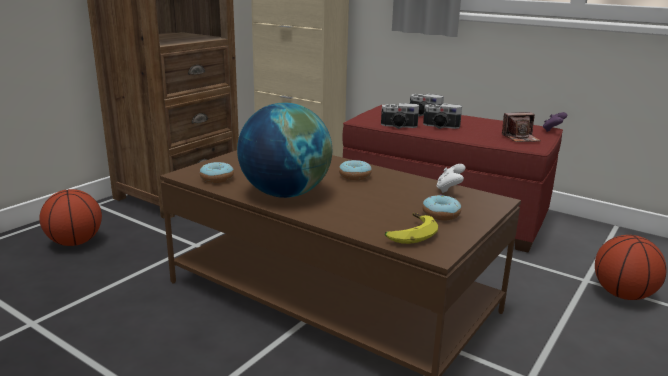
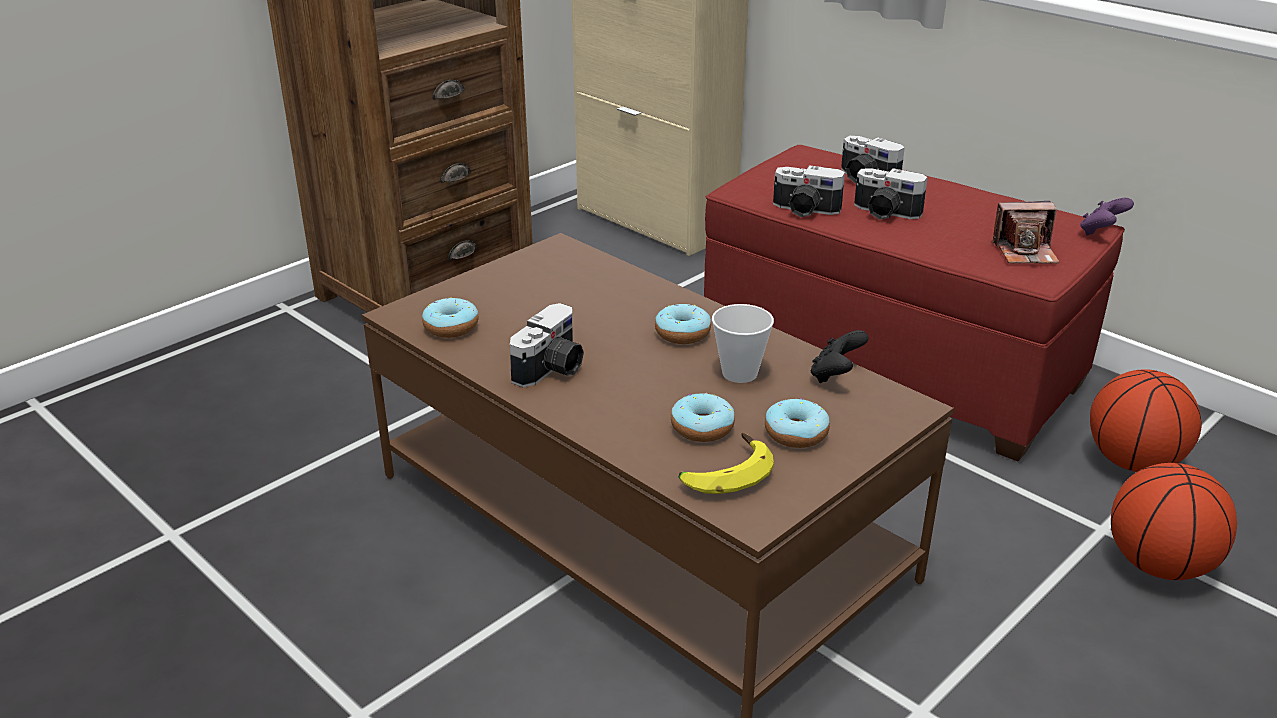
camera: 10 degrees right, 10 degrees up
basketball [39,189,102,246] -> basketball moved to [1090,369,1202,472]
globe [237,102,332,198] -> camera [510,303,584,388]
white game controller [436,164,465,193] -> black game controller [811,330,869,383]
none -> donut [671,393,735,442]
none -> cup [712,304,774,383]

